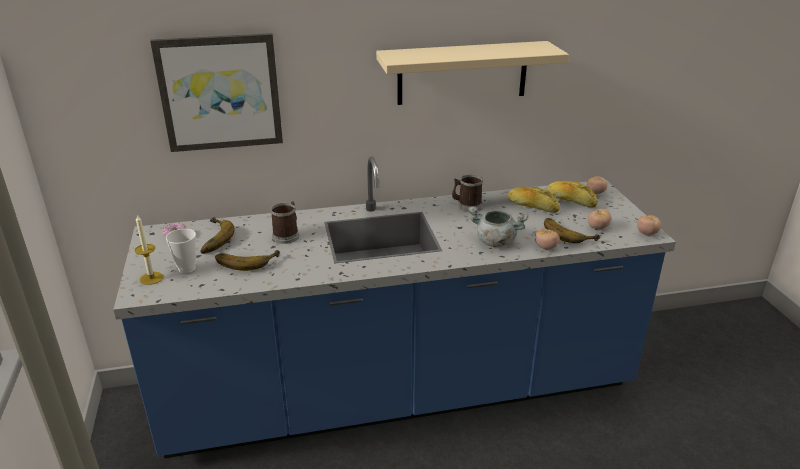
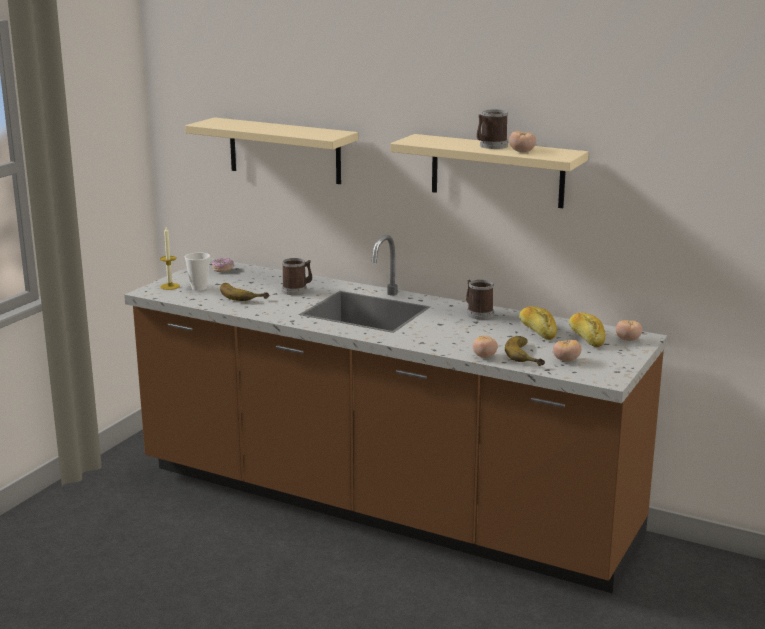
camera: 40 degrees right, 10 degrees down
blue counter [113,157,676,458] -> brown counter [124,235,668,594]
picture [150,33,283,152] -> beige shelf [185,117,358,184]
banana [200,217,235,254] -> none
grey cooking pot [468,206,528,247] -> none
tomato [637,215,661,235] -> tomato moved to [509,131,536,152]
none -> mug [477,110,508,149]

